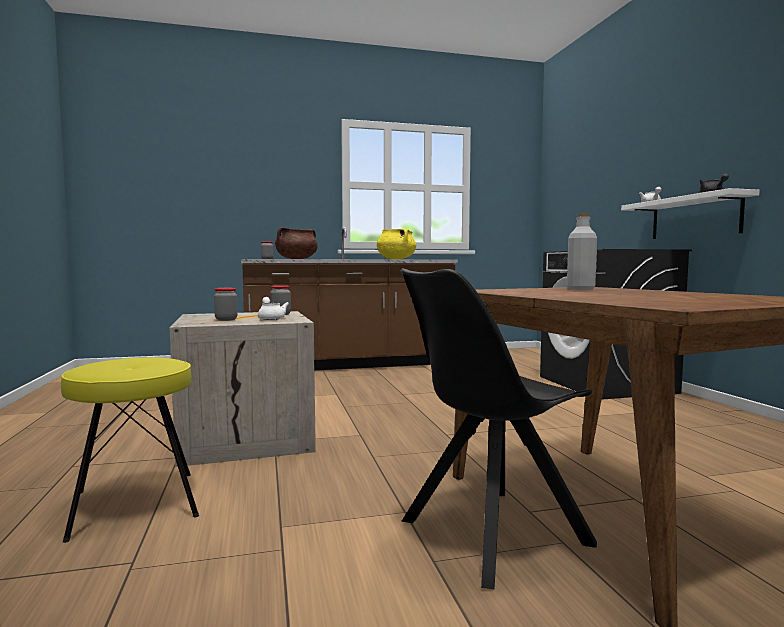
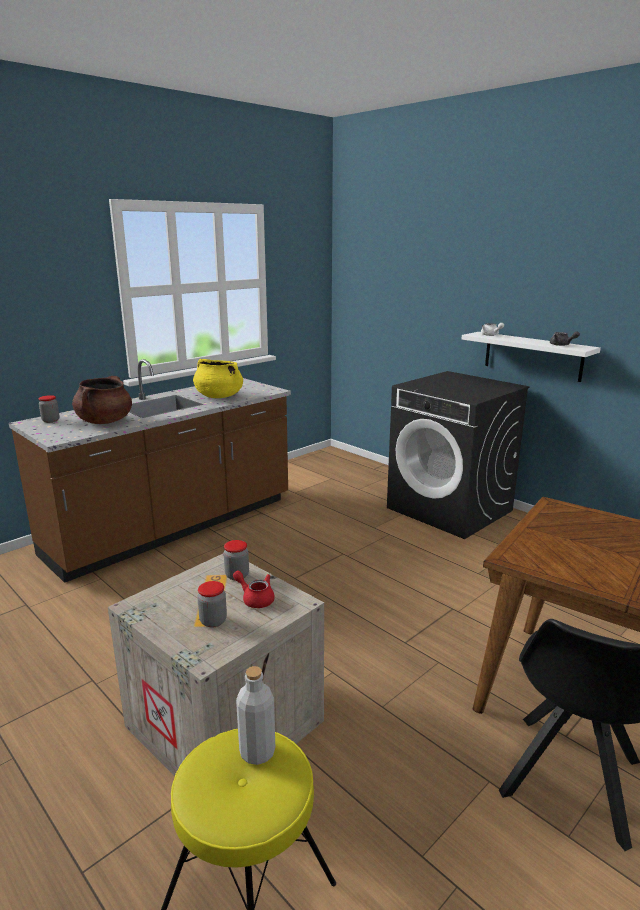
camera: 30 degrees left, 15 degrees up
white teapot [258,297,289,320] -> red teapot [233,571,275,608]
grey bottle [567,213,597,290] -> grey bottle moved to [236,666,275,765]

